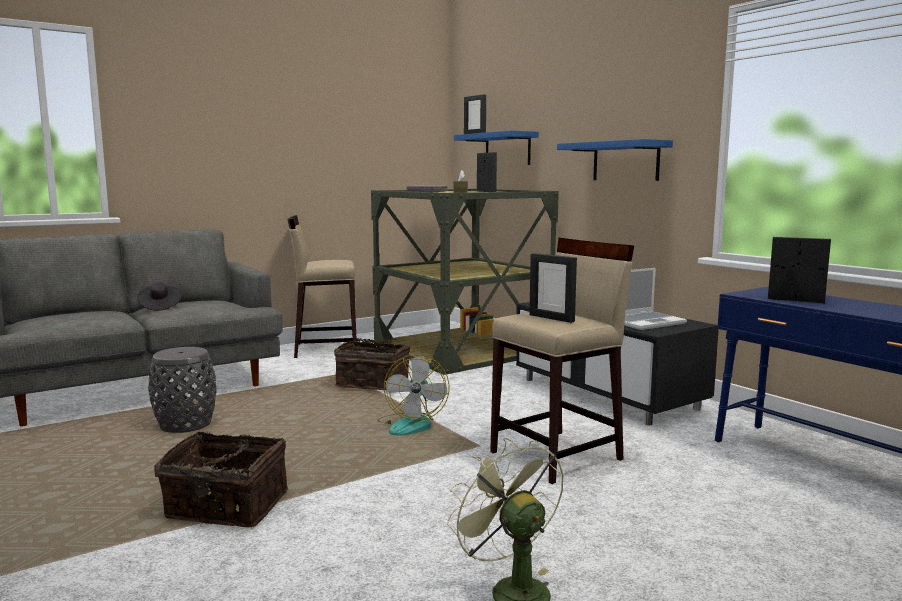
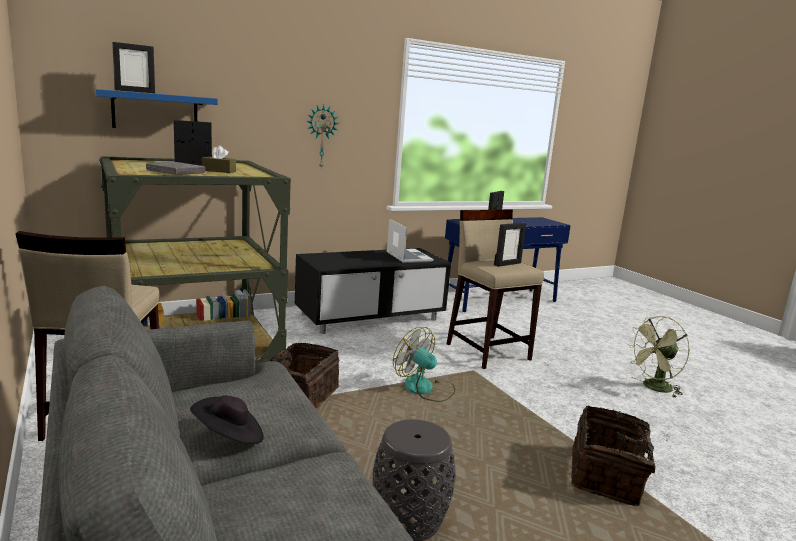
camera: 85 degrees left, 5 degrees up
fan [377,354,449,436] -> fan turned 150 degrees counterclockwise [393,327,455,402]
blue shelf [557,139,673,181] -> wall clock [306,105,339,168]

